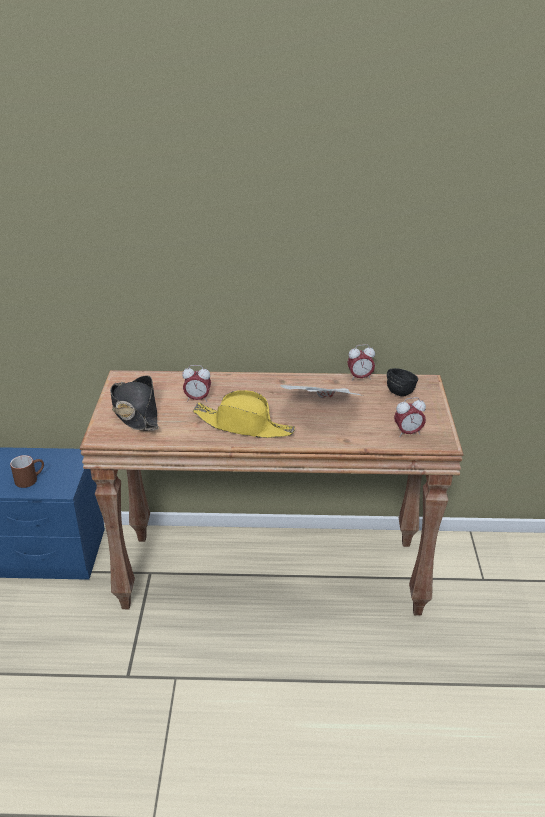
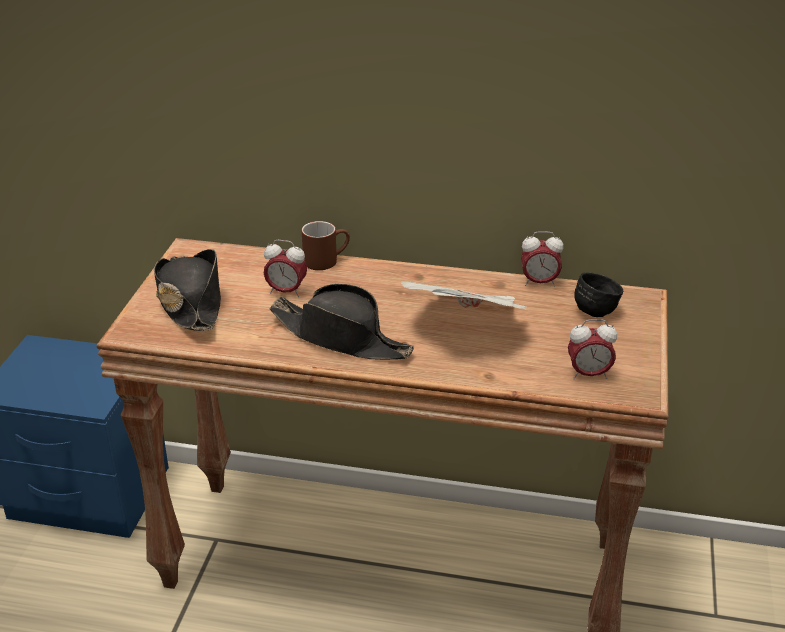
camera: 10 degrees right, 0 degrees up
brown mug [10,455,44,488] -> brown mug moved to [302,221,350,270]
yellow hat [193,390,295,438] -> black hat [269,284,414,360]

